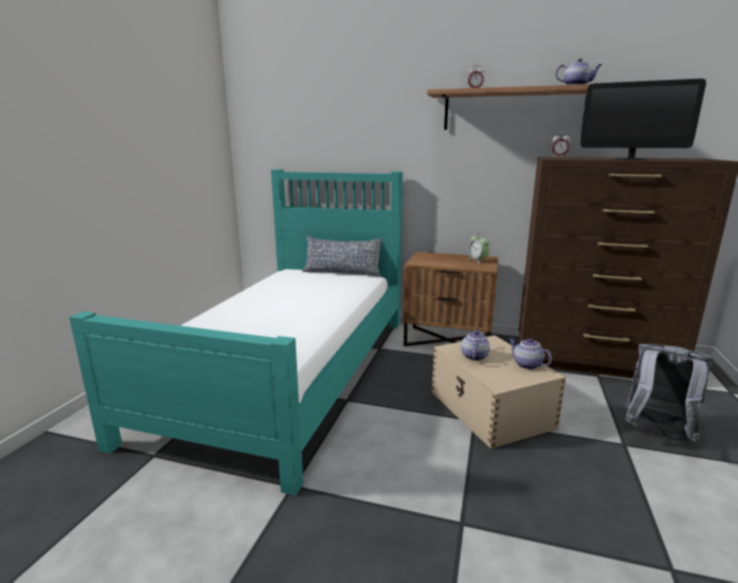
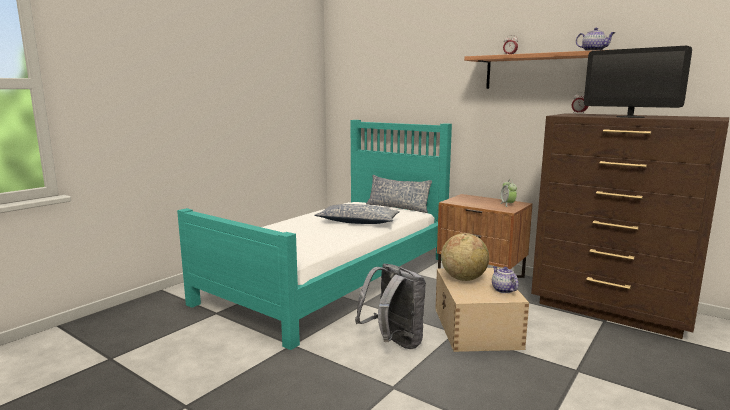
camera: 20 degrees right, 5 degrees down
teapot [461,329,490,361] -> globe [441,233,489,281]
grey backpack [621,344,713,442] -> grey backpack moved to [355,263,426,349]
none -> pillow [314,204,399,224]

